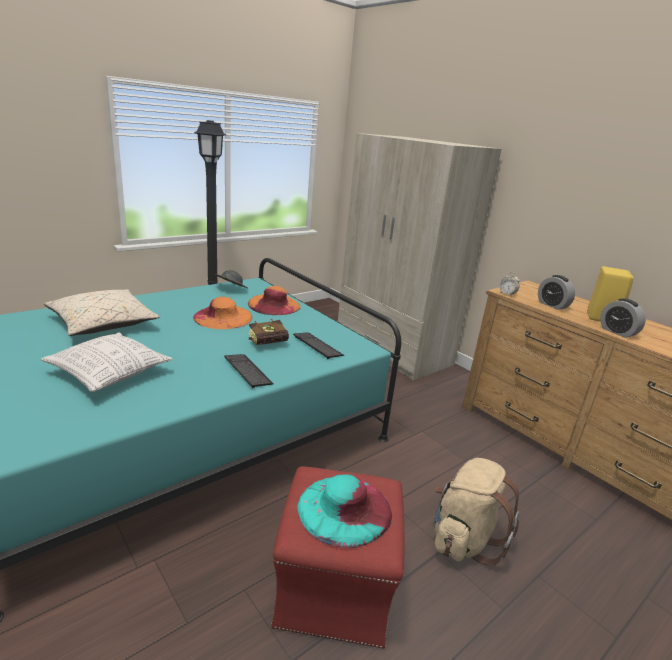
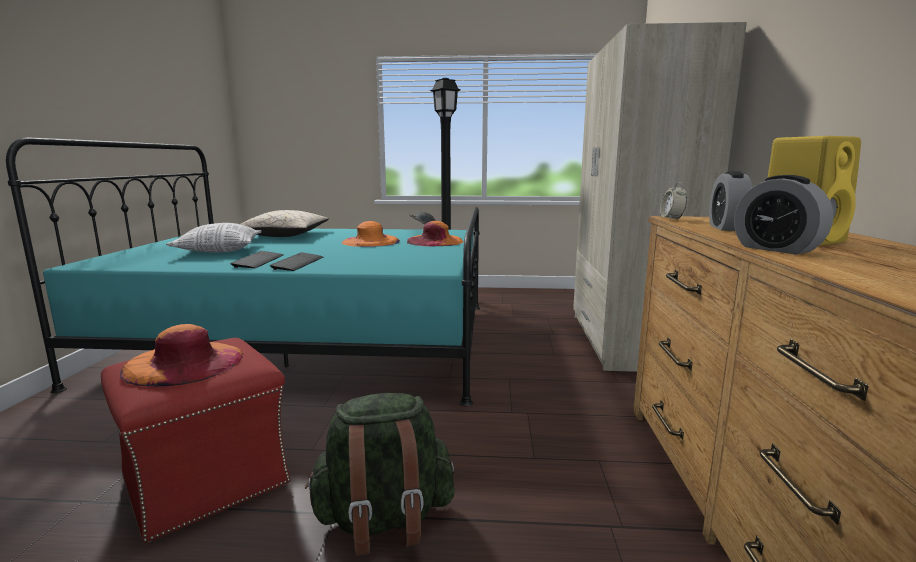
camera: 45 degrees right, 10 degrees down
book [249,319,289,345] -> none
keyboard [293,333,344,359] -> keyboard moved to [230,251,283,269]
turquoise hat [297,474,392,548] -> orange hat [120,324,243,386]
beige backpack [434,458,520,566] -> green backpack [305,393,455,556]
alarm clock [600,298,646,338] -> alarm clock turned 45 degrees counterclockwise [734,175,833,255]

